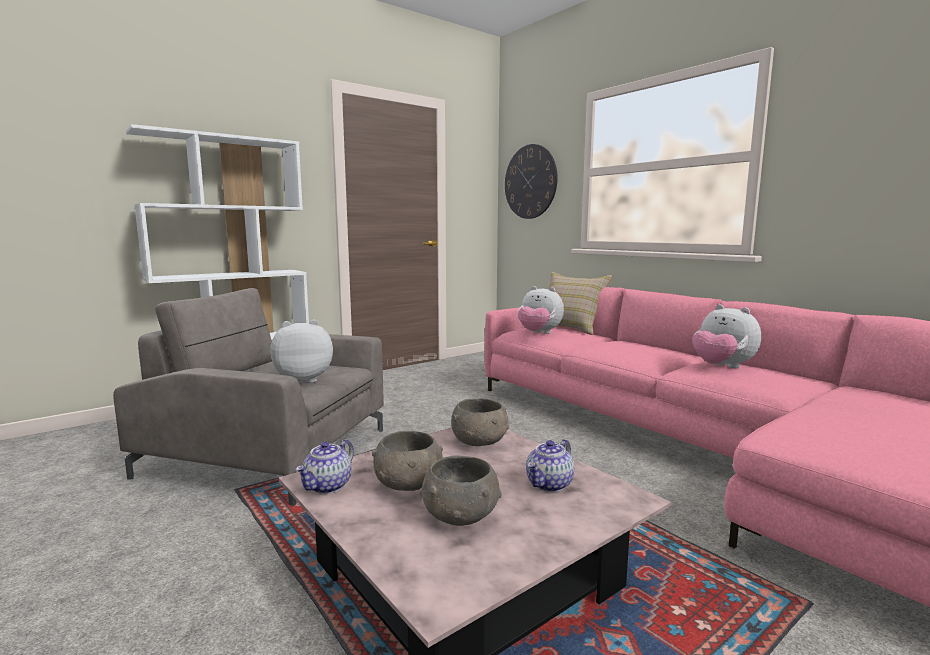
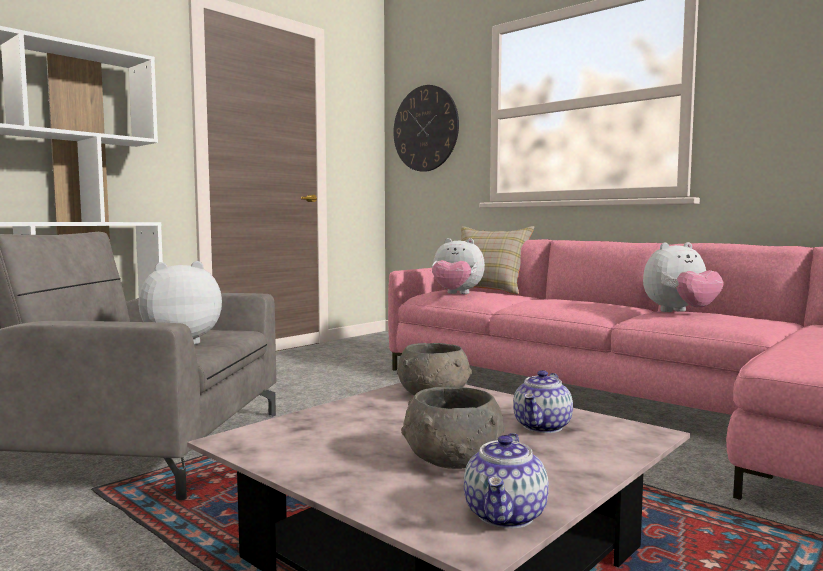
camera: 10 degrees left, 5 degrees down
teapot [295,439,354,494] -> teapot moved to [464,433,549,528]
grey bowl [372,431,443,491] -> none
plush toy [692,305,761,368] -> plush toy turned 60 degrees counterclockwise [643,242,724,312]

